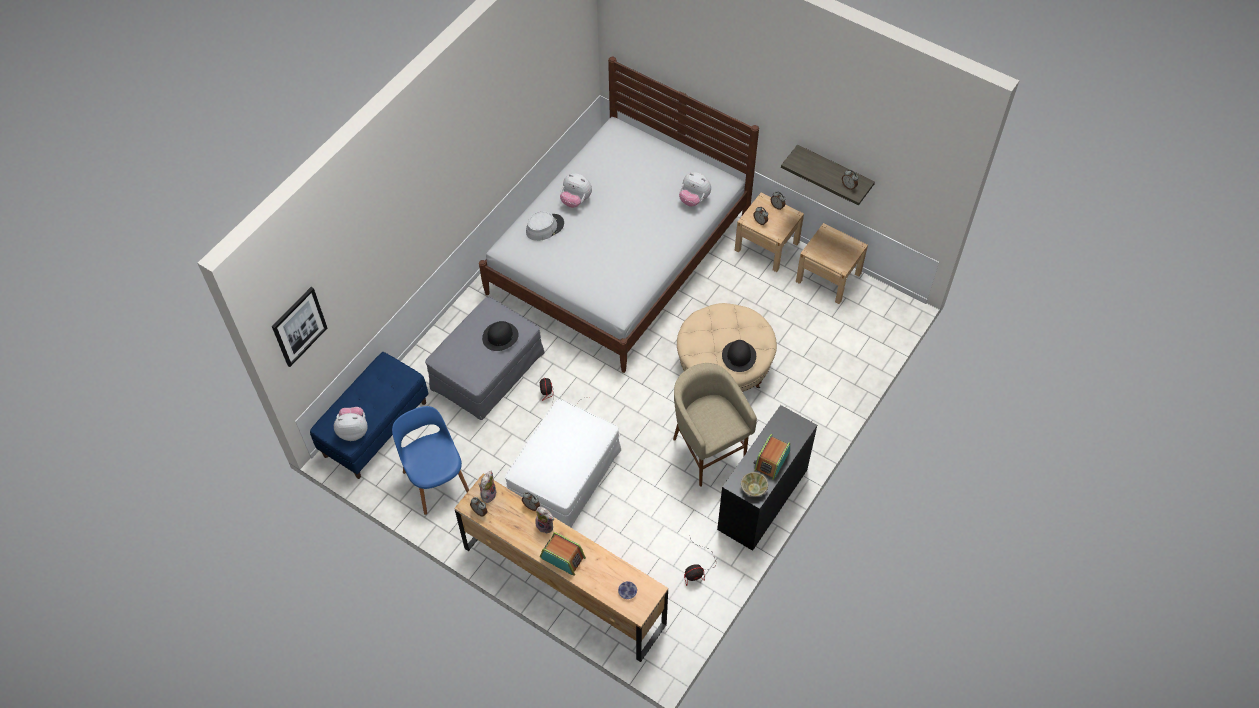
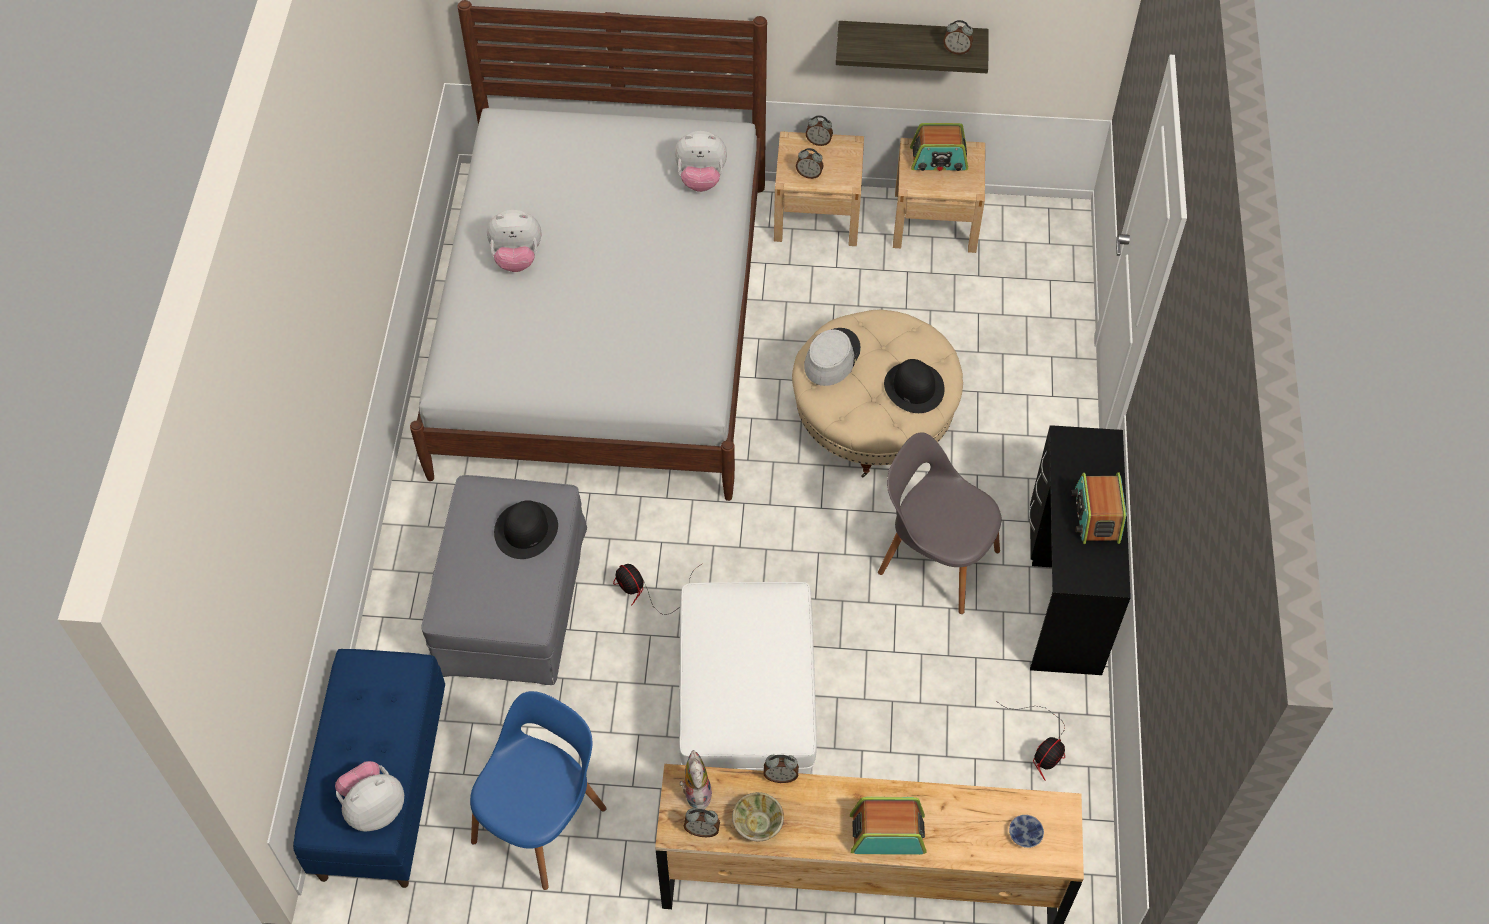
camera: 30 degrees left, 0 degrees up
picture [272,287,327,367] -> none
blue chair [392,406,469,515] -> blue chair turned 90 degrees clockwise [470,691,606,890]
grey hat [526,211,564,241] -> grey hat moved to [804,328,861,386]
plush toy [536,507,554,534] -> none
beige stool [673,363,757,487] -> grey chair [878,432,1001,614]
beige bowl [741,472,768,497] -> beige bowl moved to [732,792,784,841]
none -> radio [910,123,968,171]

